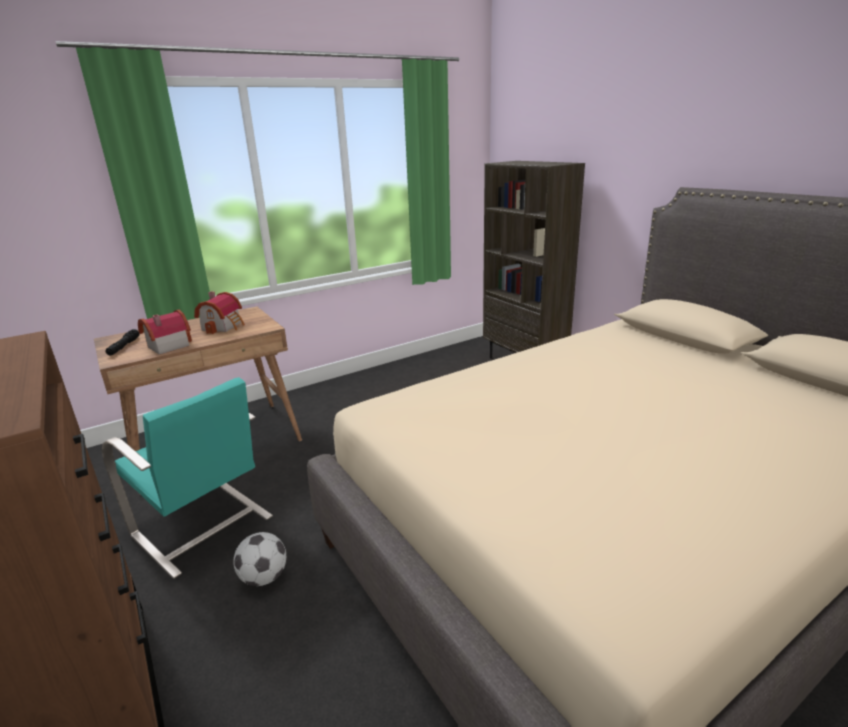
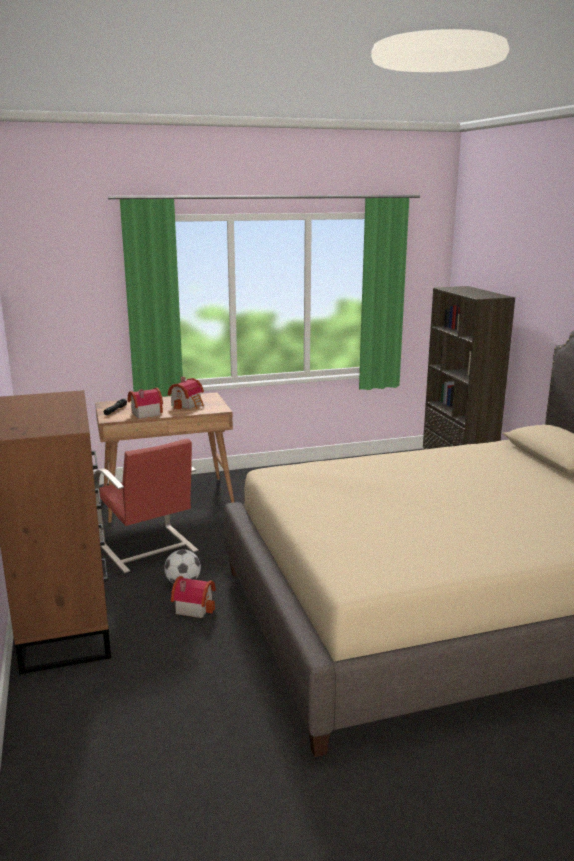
camera: 15 degrees right, 5 degrees down
turquoise chair [102,377,273,579] -> red chair [94,439,199,574]
none -> toy house [171,576,216,618]

